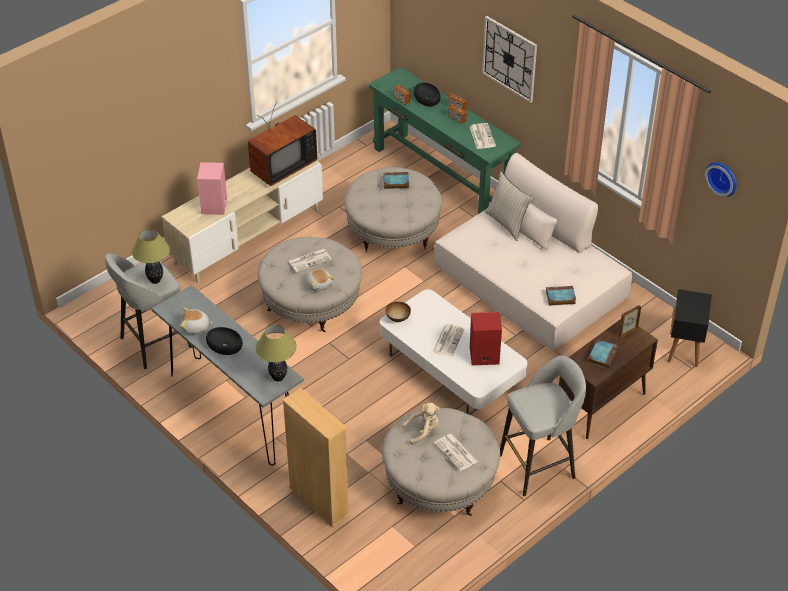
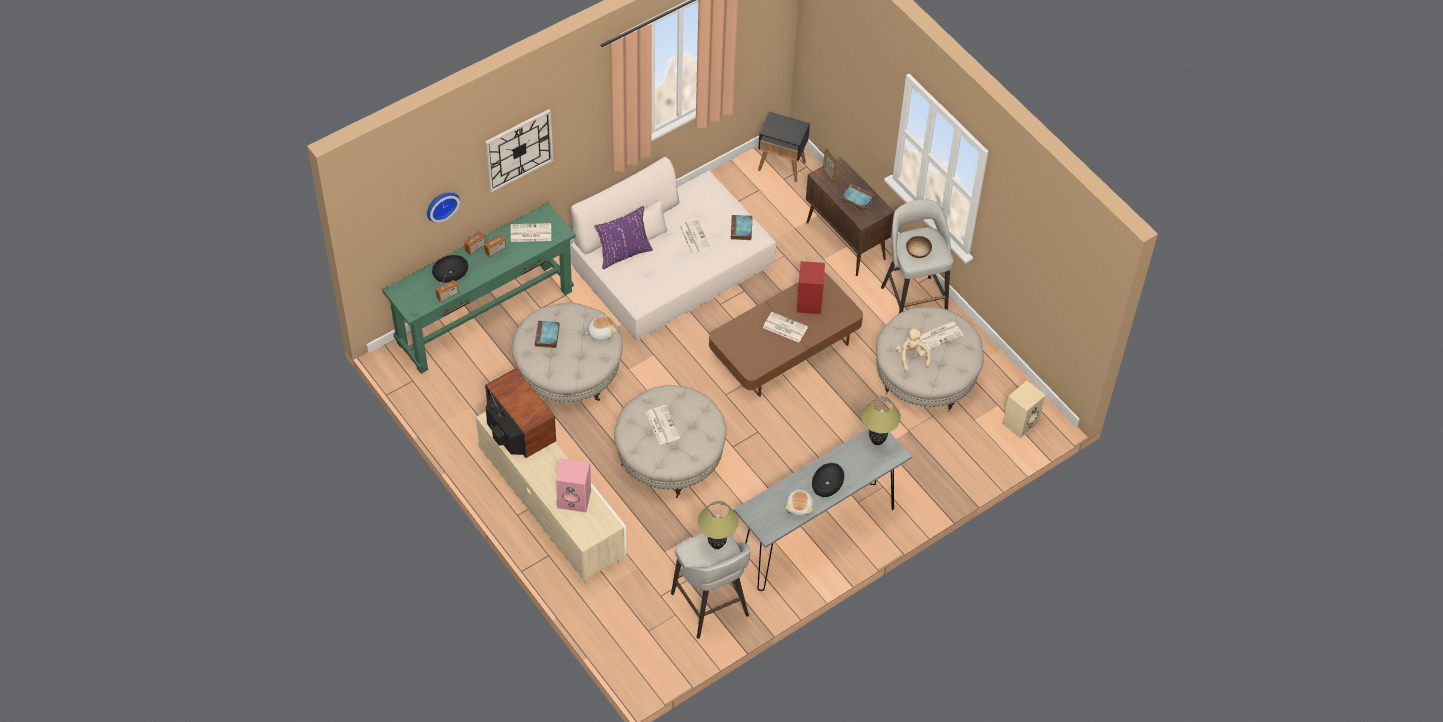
camera: 85 degrees left, 10 degrees up
beige bookcase [282,388,350,527] -> none
plush toy [307,269,335,292] -> plush toy moved to [585,312,616,341]
white coffee table [380,289,527,415] -> brown coffee table [709,272,863,397]
bowl [386,302,411,322] -> bowl moved to [906,236,932,258]
beige pillow [485,171,534,241] -> purple pillow [594,206,653,269]
wall clock [705,162,737,197] -> wall clock moved to [427,192,460,223]
none -> newspaper [678,219,711,254]
none -> beige speaker [1002,381,1046,439]

